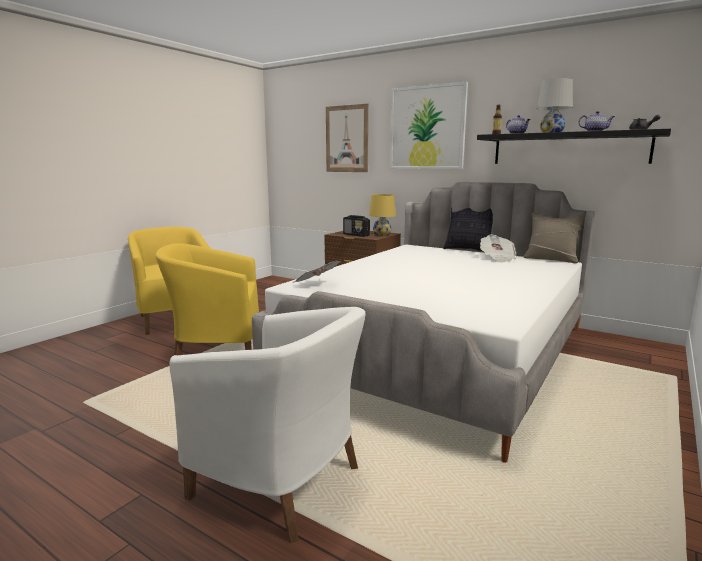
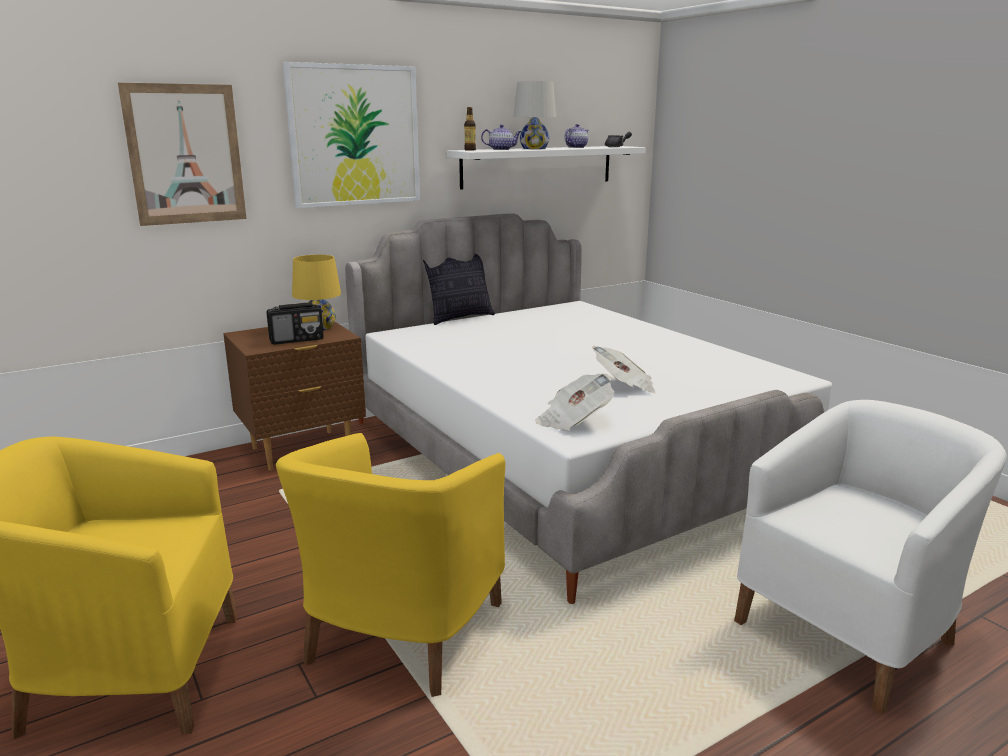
camera: 65 degrees left, 5 degrees up
black shelf [477,129,671,164] -> white shelf [447,146,646,190]
newspaper [480,235,517,263] -> newspaper moved to [592,346,655,393]
beige pillow [524,212,584,263] -> none

